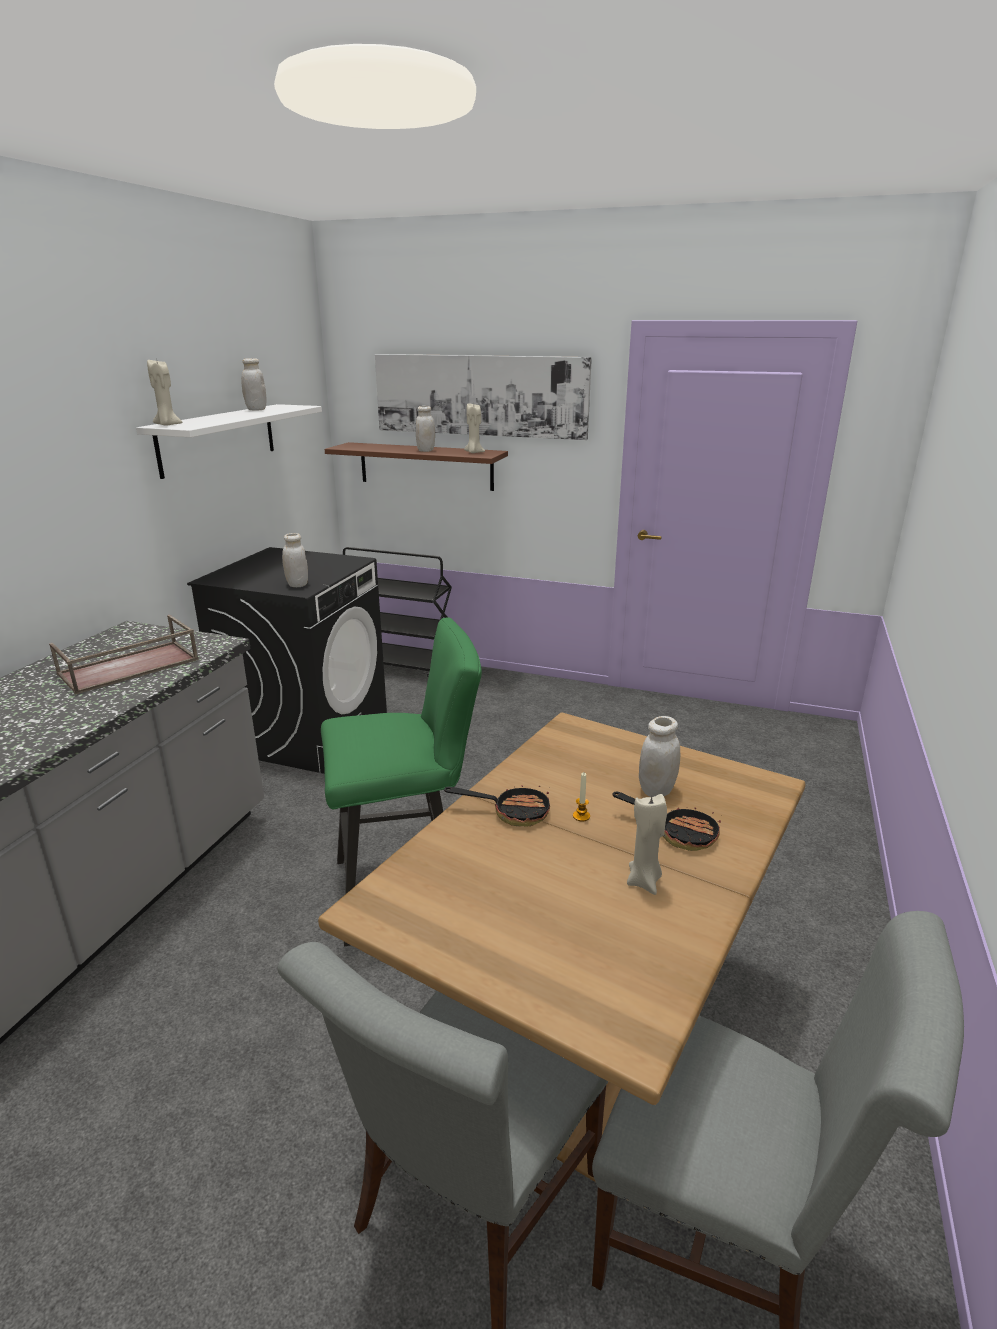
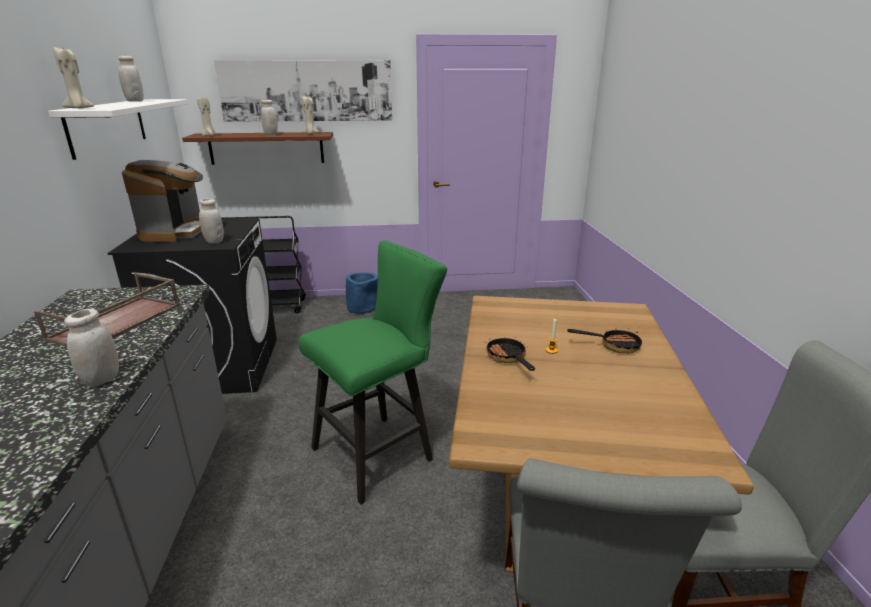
camera: 25 degrees left, 0 degrees up
frying pan [444,785,550,826] -> frying pan turned 90 degrees counterclockwise [485,332,535,371]
beige candle [627,794,667,895] -> beige candle moved to [197,97,216,136]
white jar [639,716,680,797] -> white jar moved to [64,309,119,387]
none -> coffee machine [122,160,203,242]
none -> blue planter [346,272,378,314]

